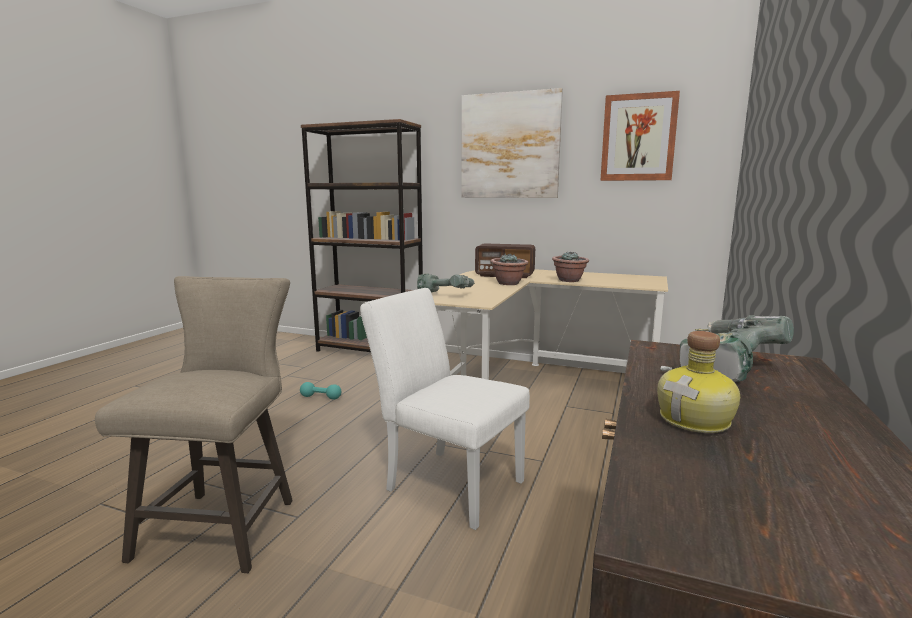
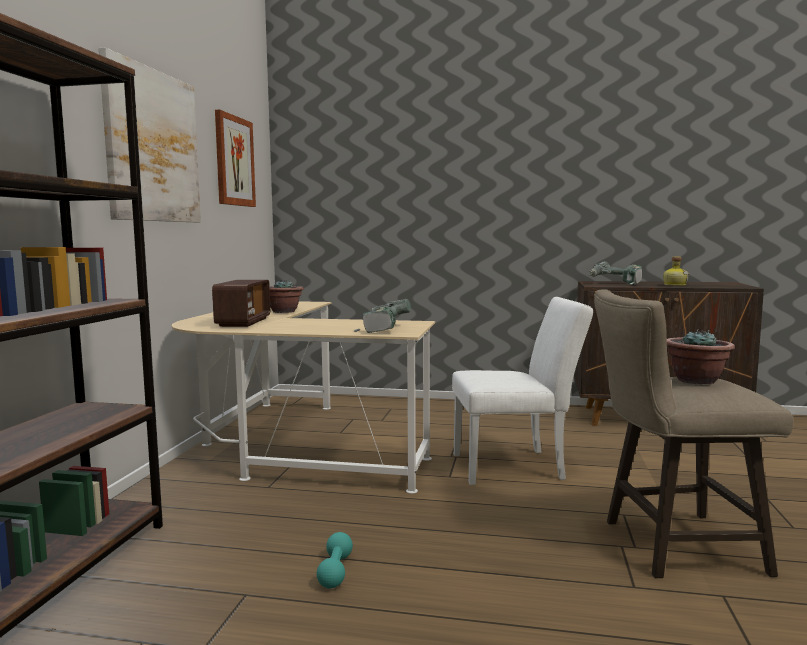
camera: 100 degrees left, 5 degrees down
white chair [360,288,530,530] -> white chair turned 120 degrees counterclockwise [452,297,593,485]
potted plant [491,253,528,285] -> potted plant moved to [667,329,735,384]

